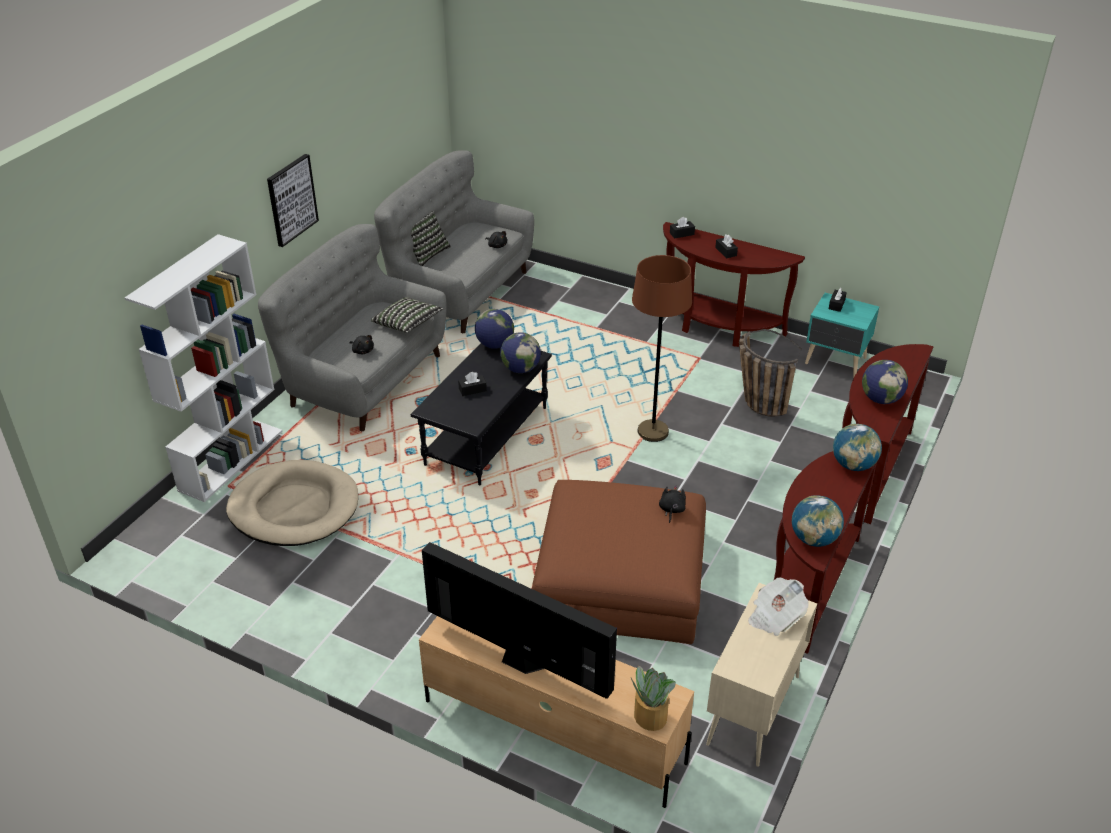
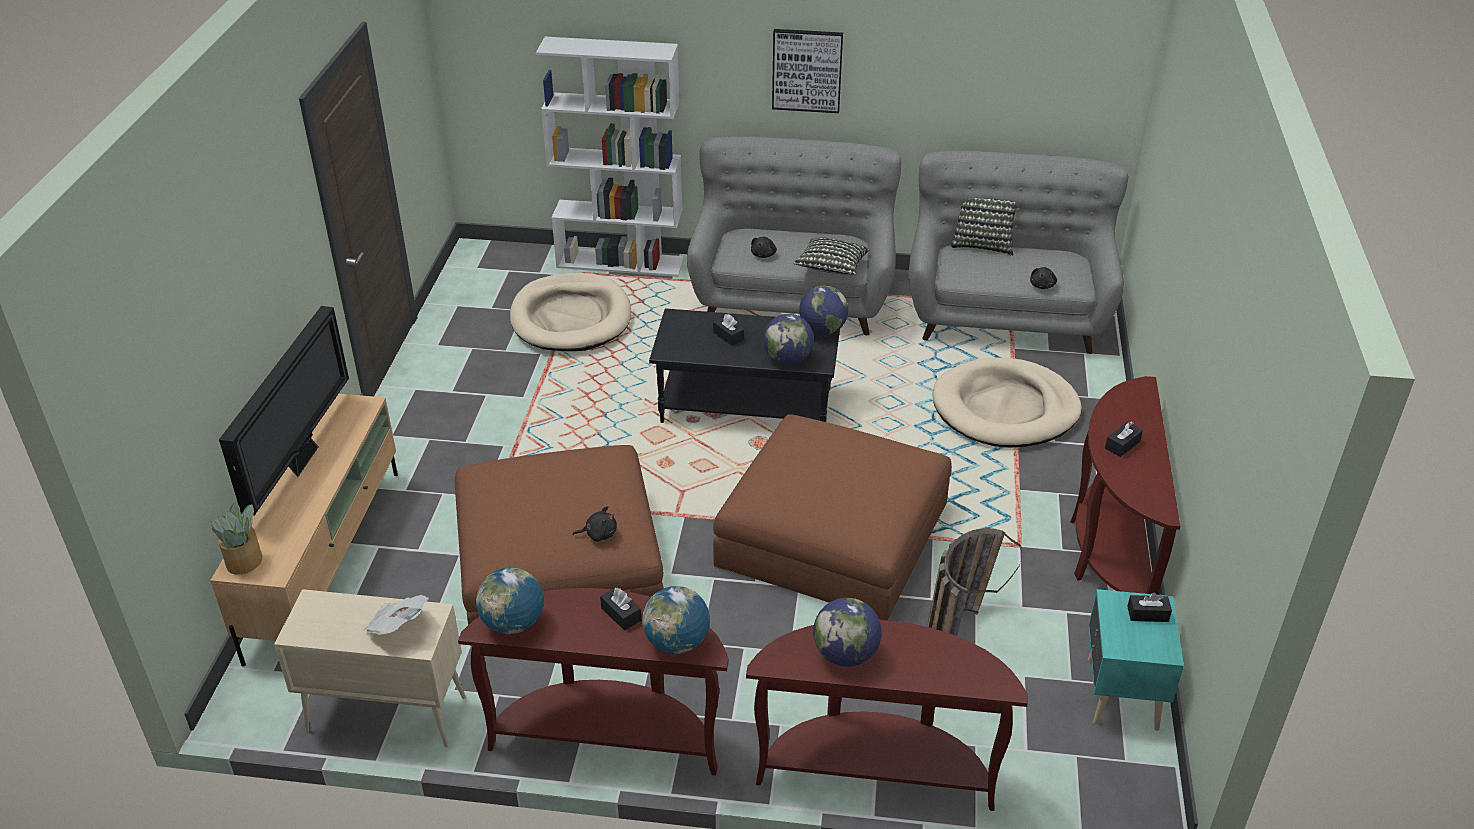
camera: 70 degrees right, 0 degrees up
brown floor lamp [632,255,692,442] -> brown ottoman [713,414,952,620]
black tissue box [670,217,695,239] -> black tissue box moved to [600,587,641,630]
none -> beige dog bed [933,357,1082,448]

